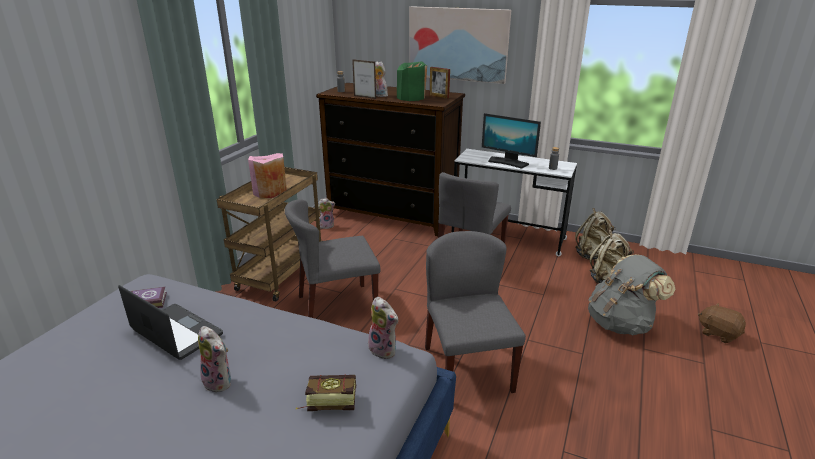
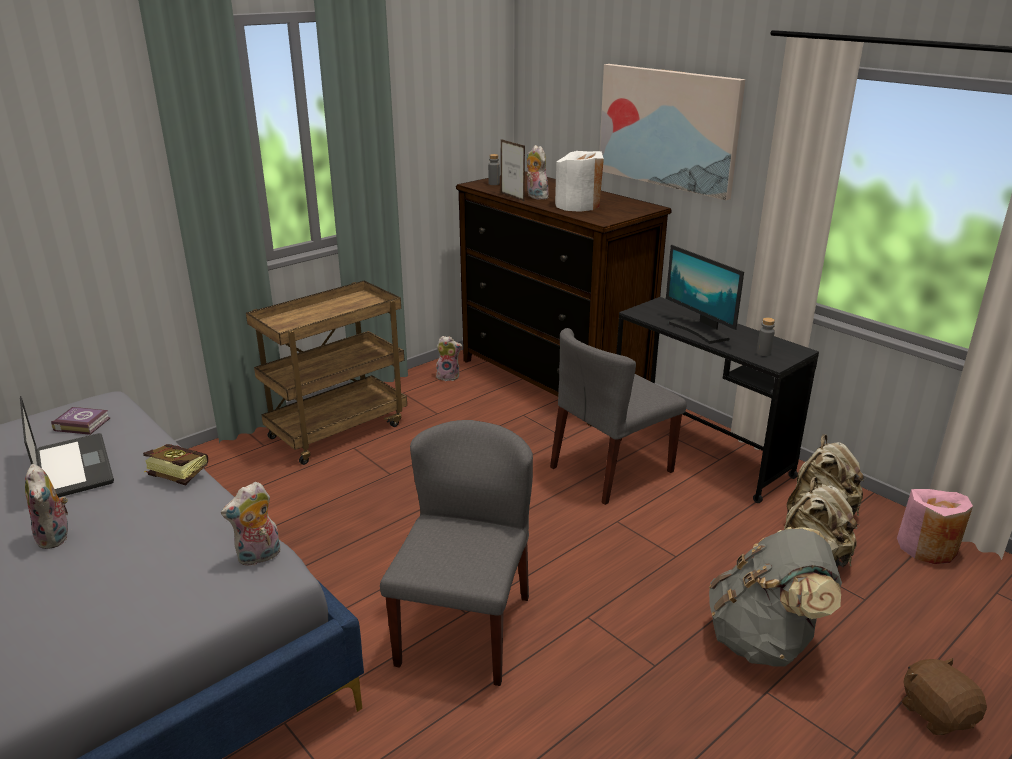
camera: 25 degrees right, 0 degrees up
pink vase [248,153,287,198] -> pink vase moved to [897,489,973,564]
grey chair [284,199,381,318] -> none
book [296,375,356,411] -> book moved to [143,444,208,486]
plush toy [368,297,398,359] -> plush toy turned 75 degrees clockwise [221,482,281,566]
green vase [397,62,427,101] -> white vase [555,151,604,212]
picture frame [430,67,450,99] -> none
white desk [452,149,577,256] -> black desk [617,297,819,503]

